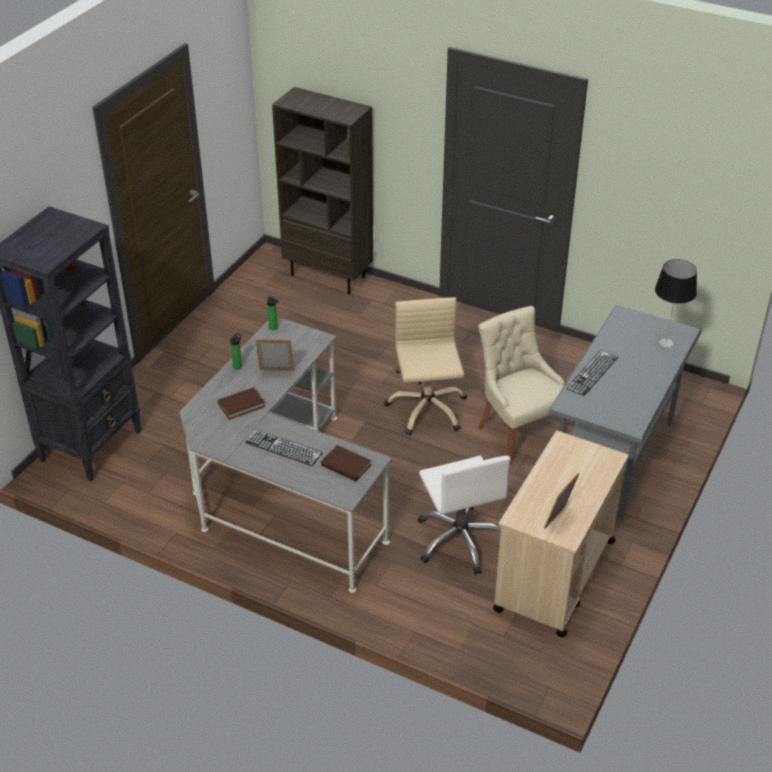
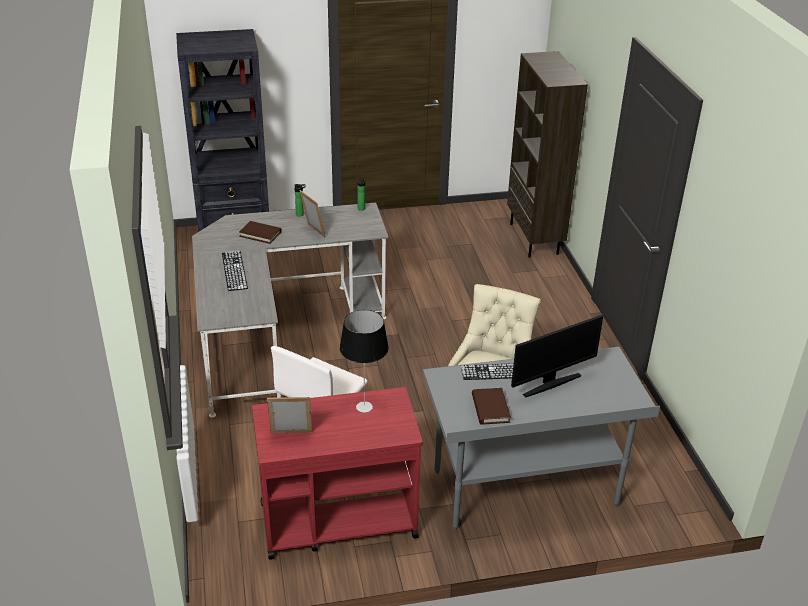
camera: 50 degrees right, 5 degrees down
brown book [321,445,371,481] -> brown book moved to [472,388,511,424]
beige office chair [384,297,467,436] -> none
beige cart [493,431,628,638] -> red cart [252,387,423,560]
table lamp [655,259,697,348] -> table lamp moved to [340,310,389,413]
none -> monitor [511,315,603,398]

